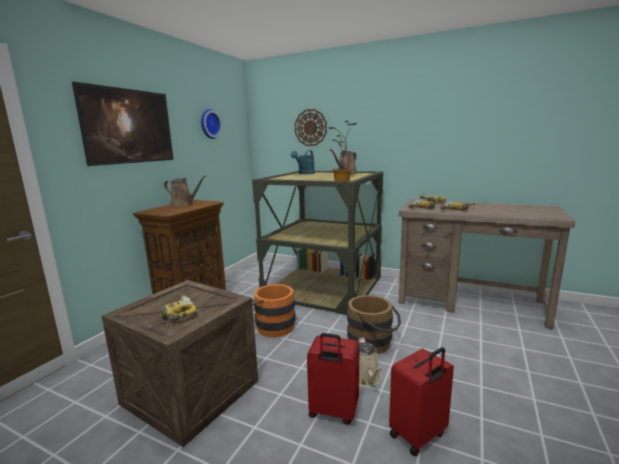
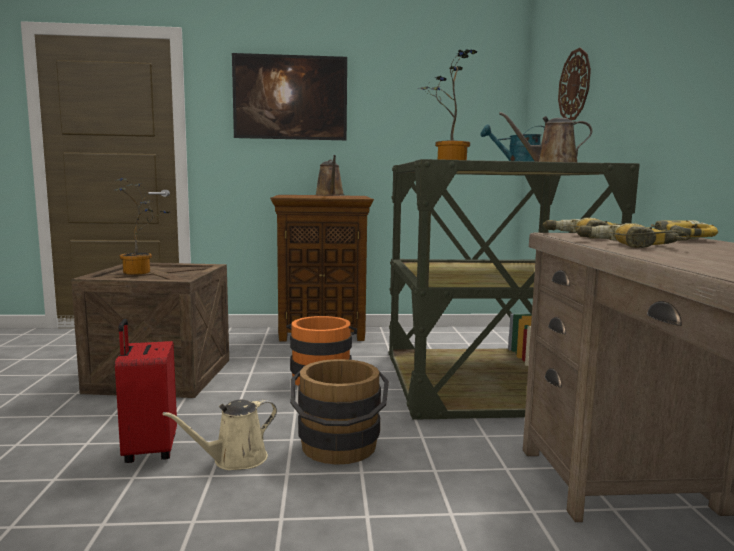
camera: 60 degrees right, 5 degrees down
power drill [158,293,197,323] -> potted plant [115,178,170,275]
wall clock [201,109,222,139] -> none
red suitcase [389,347,454,457] -> none

